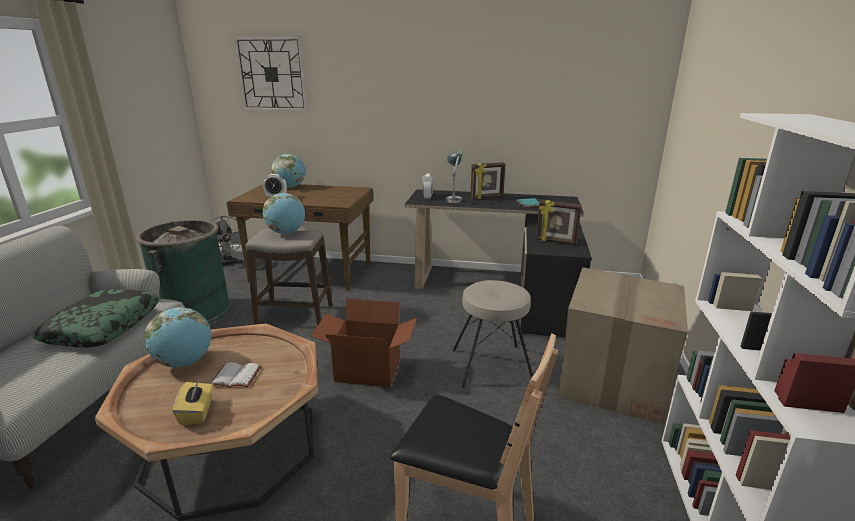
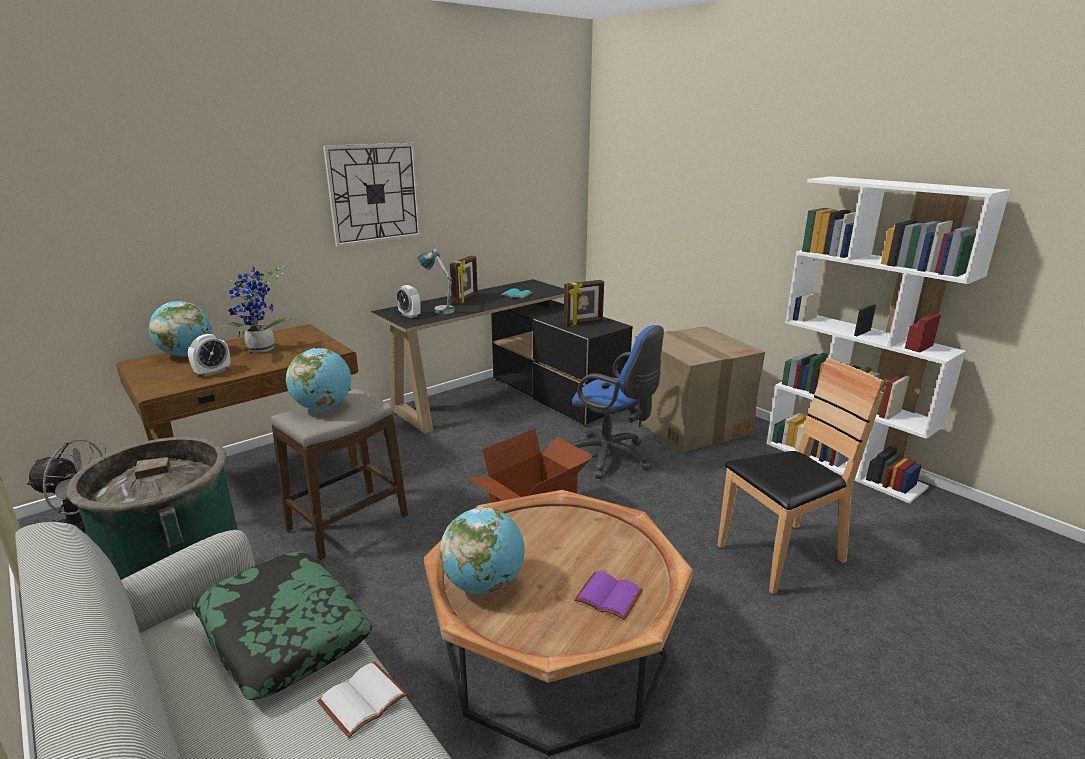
camera: 50 degrees left, 0 degrees up
yellow tissue box [173,380,213,425] -> purple book [574,571,643,620]
white book [210,362,261,387] -> white book moved to [317,662,407,738]
wall clock [234,36,308,111] -> wall clock moved to [323,143,421,247]
beige stool [452,280,533,388] -> blue office chair [571,325,664,479]
none -> potted plant [220,266,304,353]

